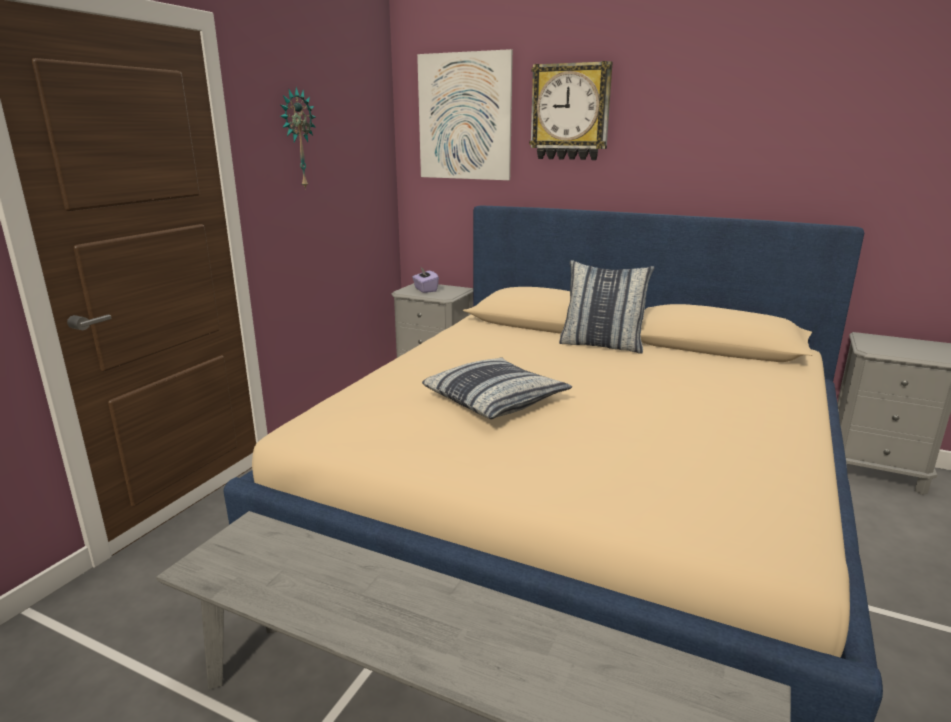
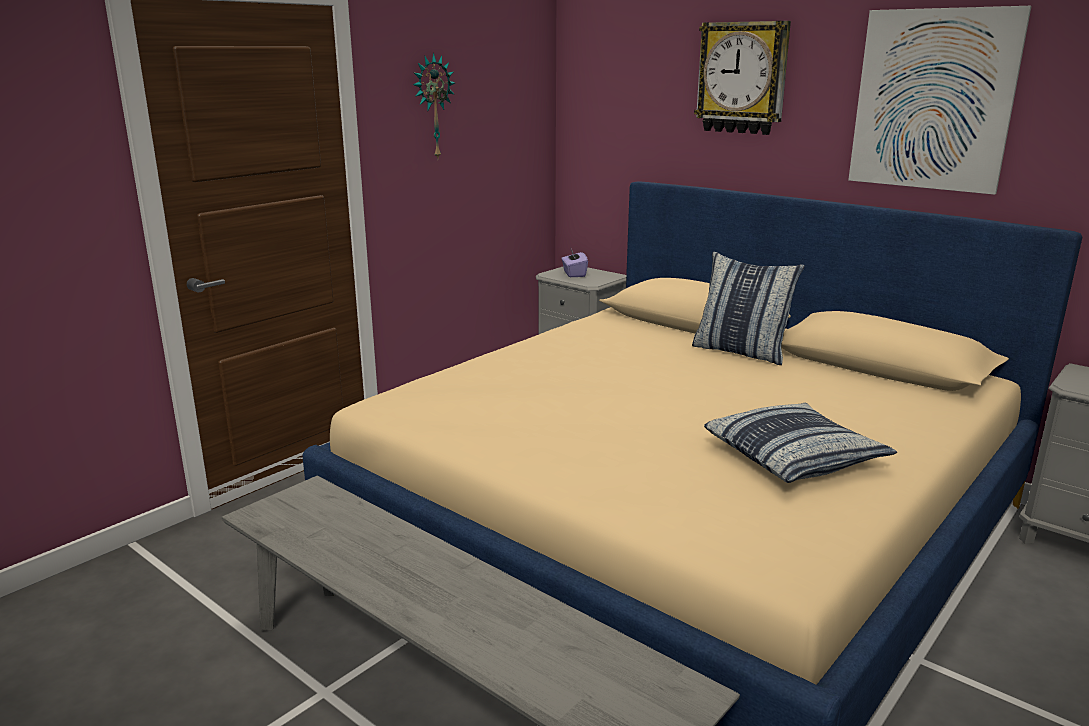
camera: 15 degrees right, 0 degrees up
picture [417,49,513,180] -> picture moved to [848,6,1032,195]
pillow [422,357,572,420] -> pillow moved to [704,403,897,483]

